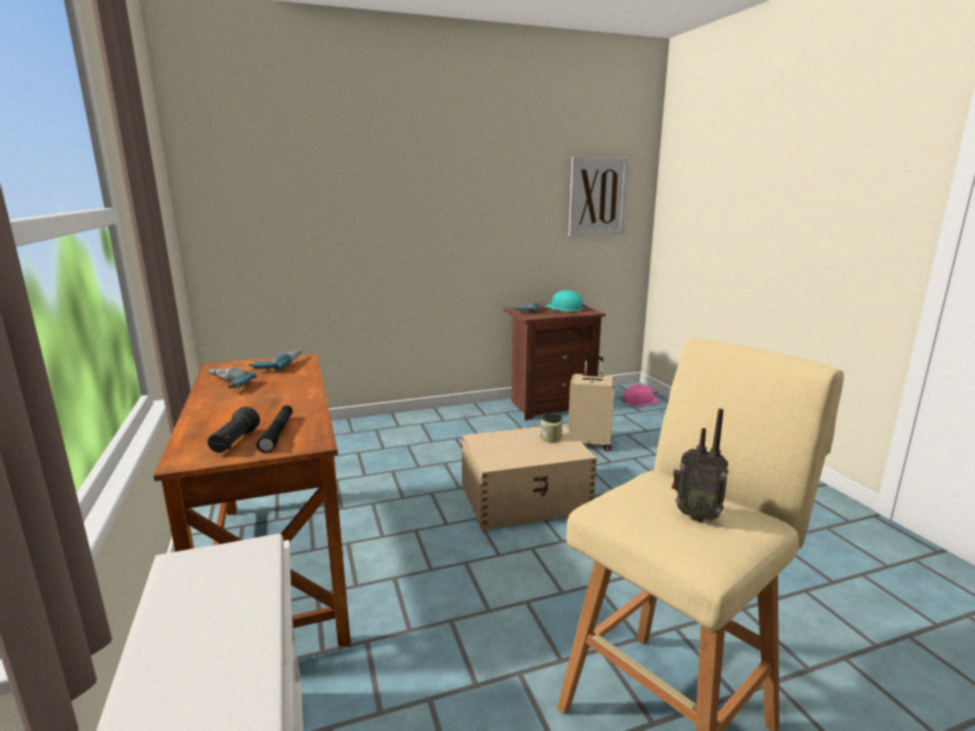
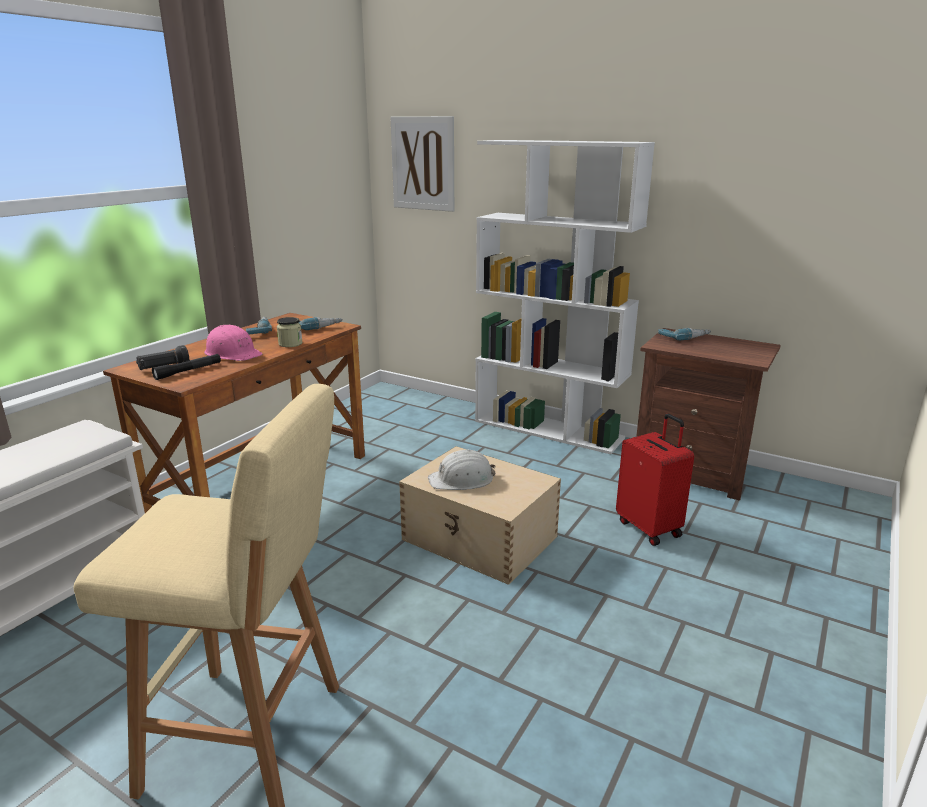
camera: 50 degrees right, 5 degrees up
jar [540,413,563,442] -> jar moved to [277,317,303,347]
turquoise hard hat [545,290,586,312] -> none
beige suitcase [568,356,615,451] -> red suitcase [616,414,694,546]
picture [569,157,629,236] -> picture moved to [390,116,454,212]
pink hard hat [621,384,660,406] -> pink hard hat moved to [204,325,262,361]
radio [672,409,729,522] -> none
none -> white hard hat [428,450,495,490]
none -> white bookcase [475,140,655,454]

